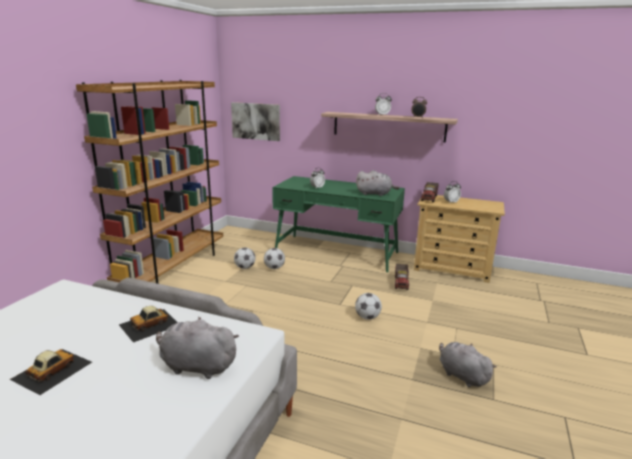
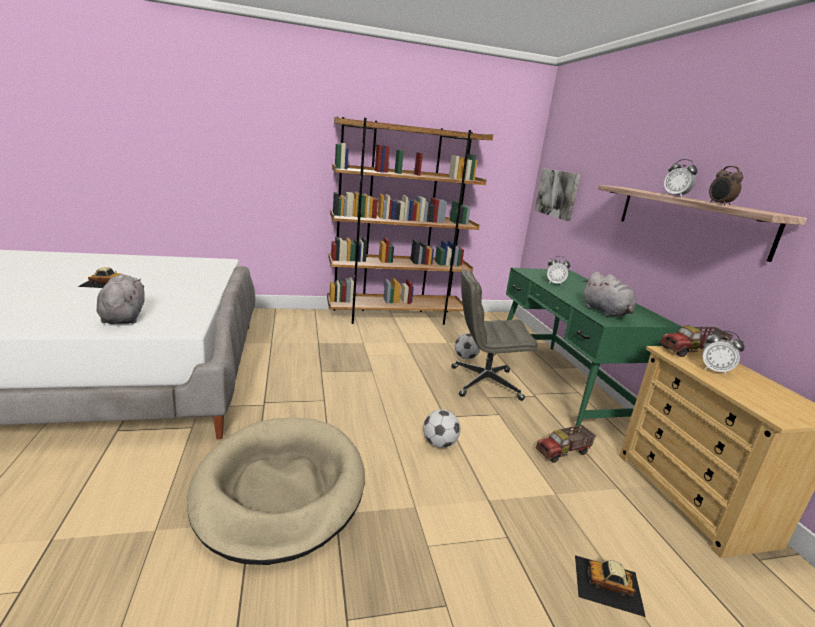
camera: 55 degrees right, 0 degrees up
toy car [119,306,178,343] -> toy car moved to [575,555,646,617]
football [234,248,256,269] -> none
grey plush toy [439,342,497,387] -> none
none -> beige dog bed [187,418,365,565]
none -> grey office chair [451,270,538,401]

